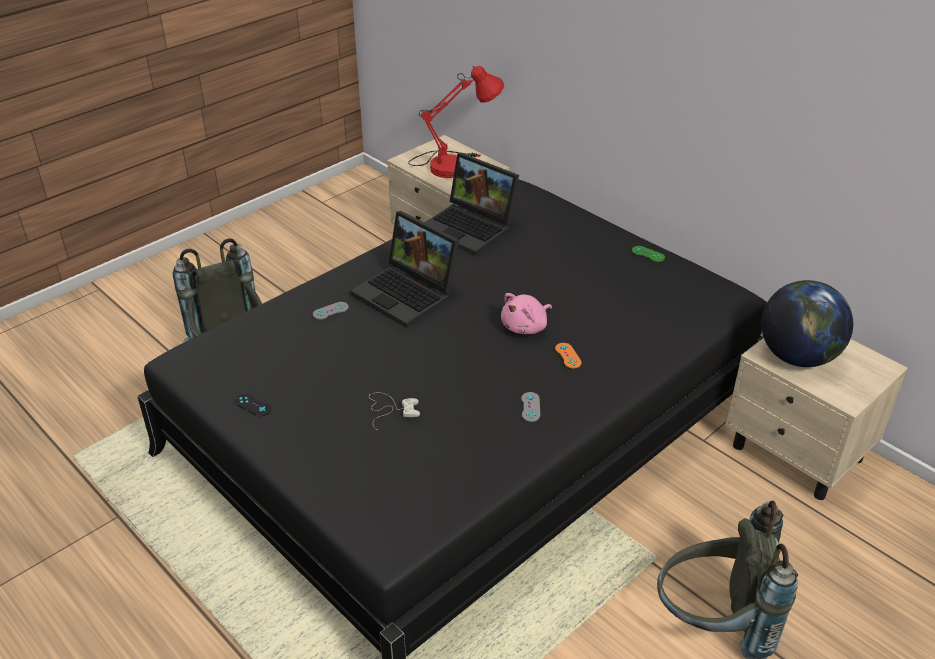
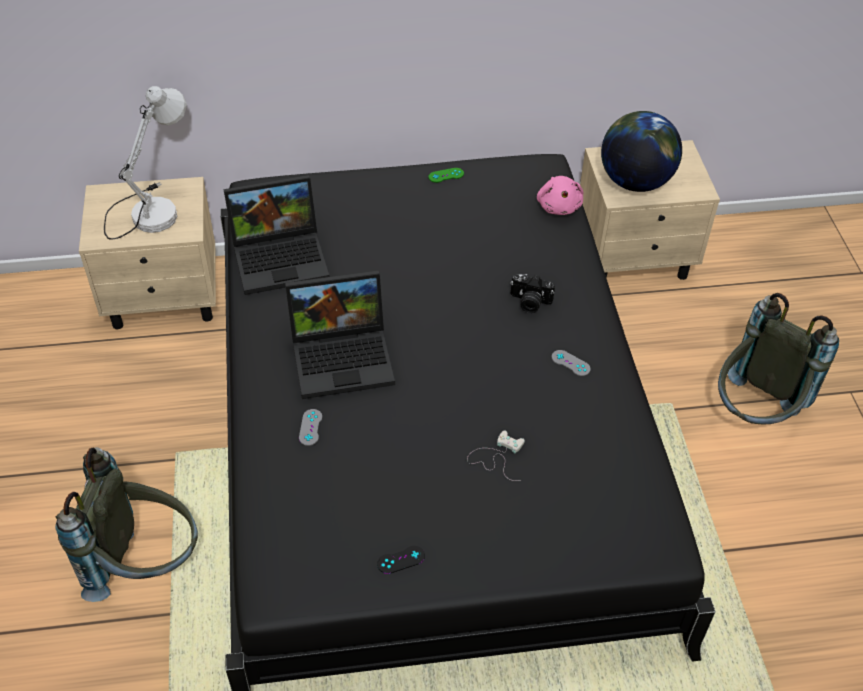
camera: 55 degrees left, 10 degrees up
red table lamp [408,65,504,178] -> white table lamp [104,86,187,239]
pink plush toy [501,293,552,334] -> pink plush toy moved to [537,176,583,215]
orange game controller [555,343,582,369] -> camera [510,274,555,313]

